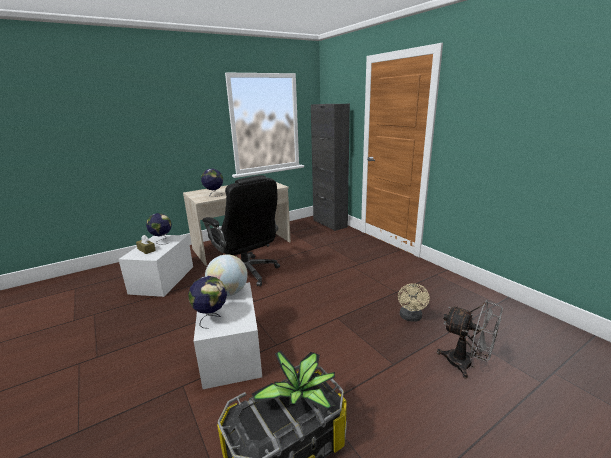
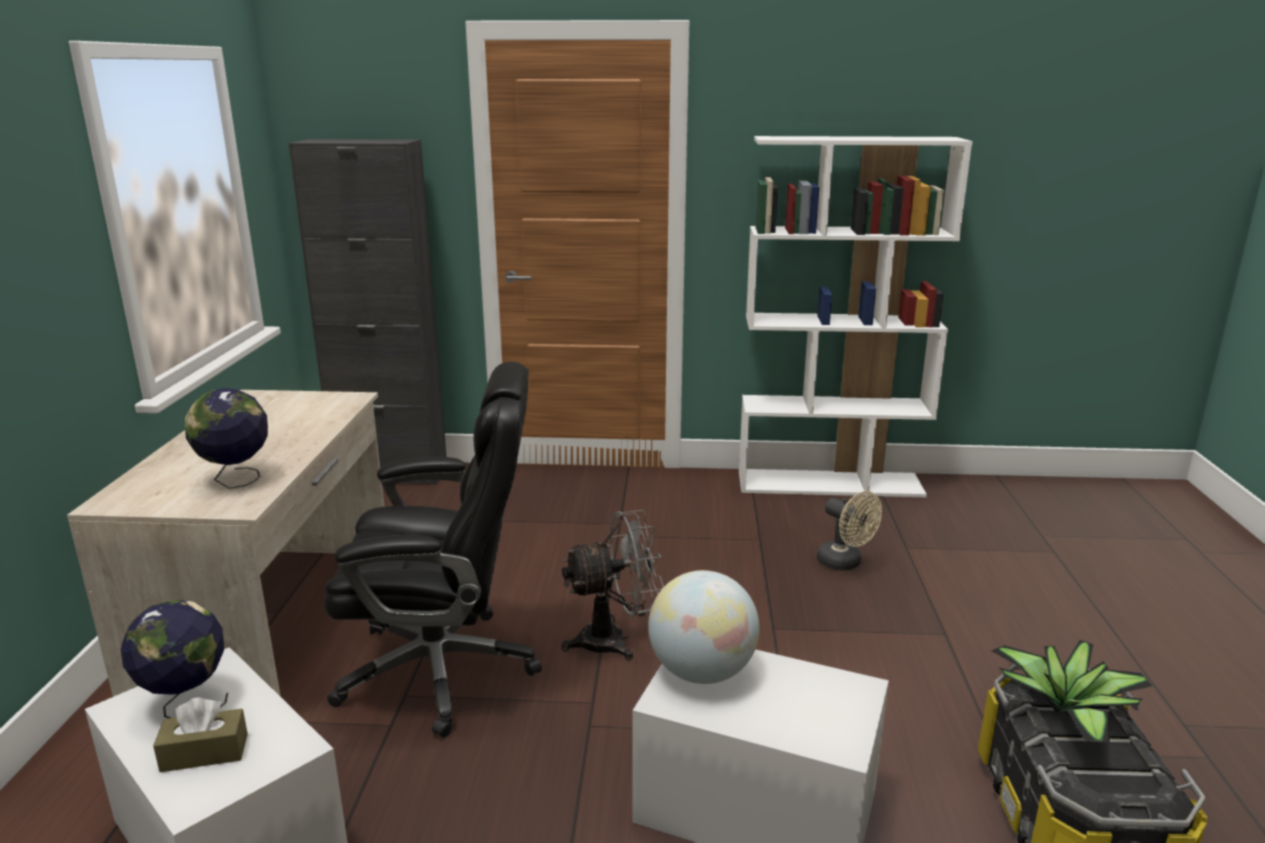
camera: 55 degrees left, 0 degrees up
globe [188,276,227,329] -> none
grey fan [437,300,503,378] -> grey fan moved to [561,510,664,660]
none -> white bookcase [739,136,973,497]

